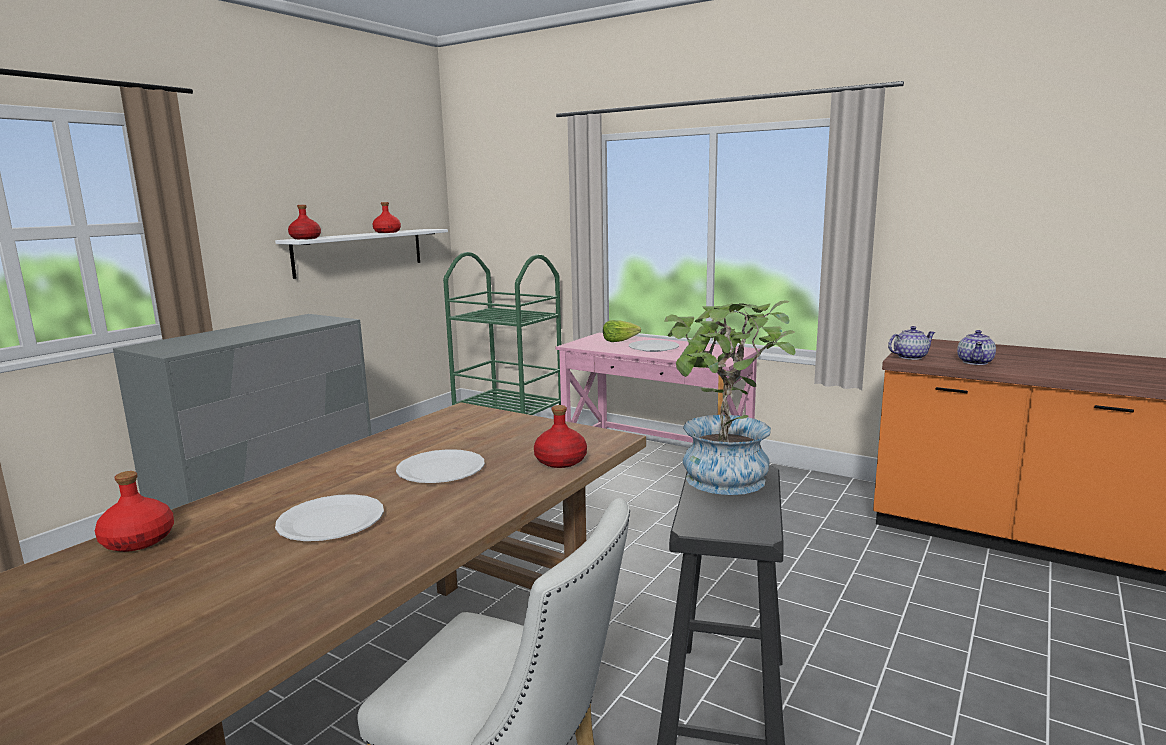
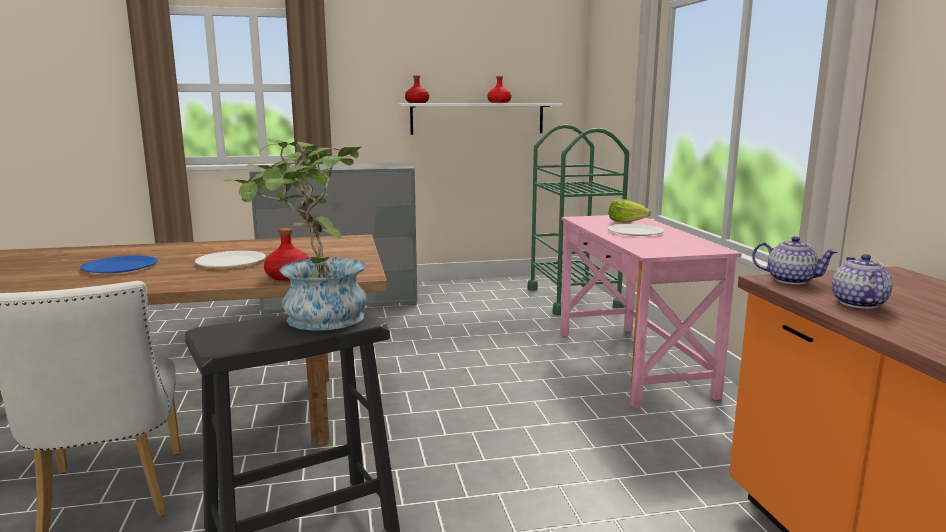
camera: 45 degrees right, 0 degrees up
red bottle [95,471,174,552] -> none
white plate [275,494,384,541] -> blue plate [80,255,158,273]
teapot [957,330,996,365] -> teapot turned 120 degrees clockwise [832,254,893,309]

